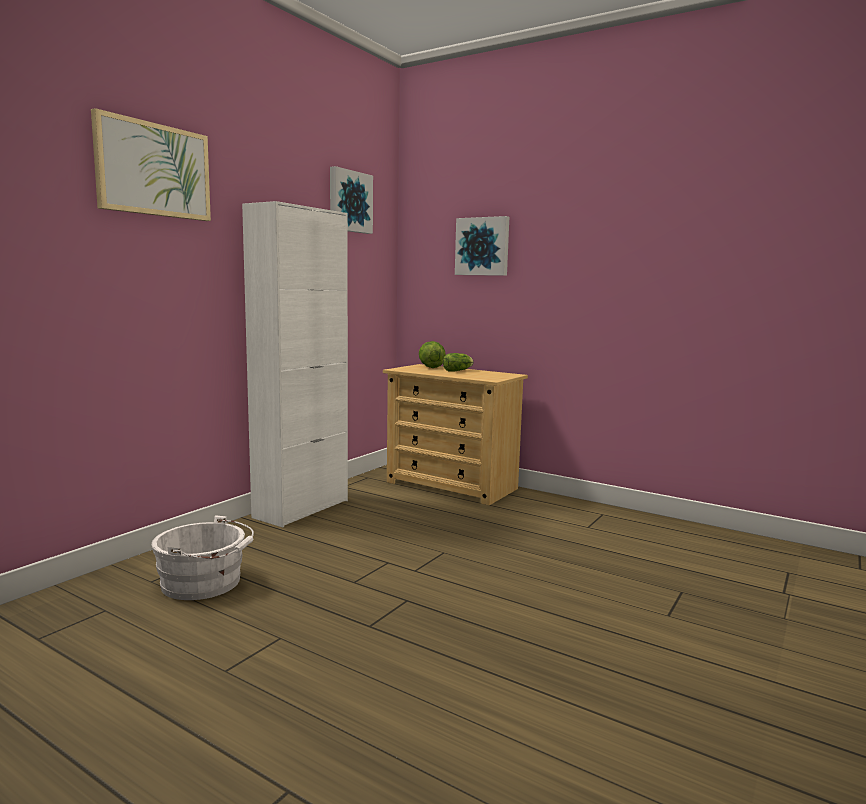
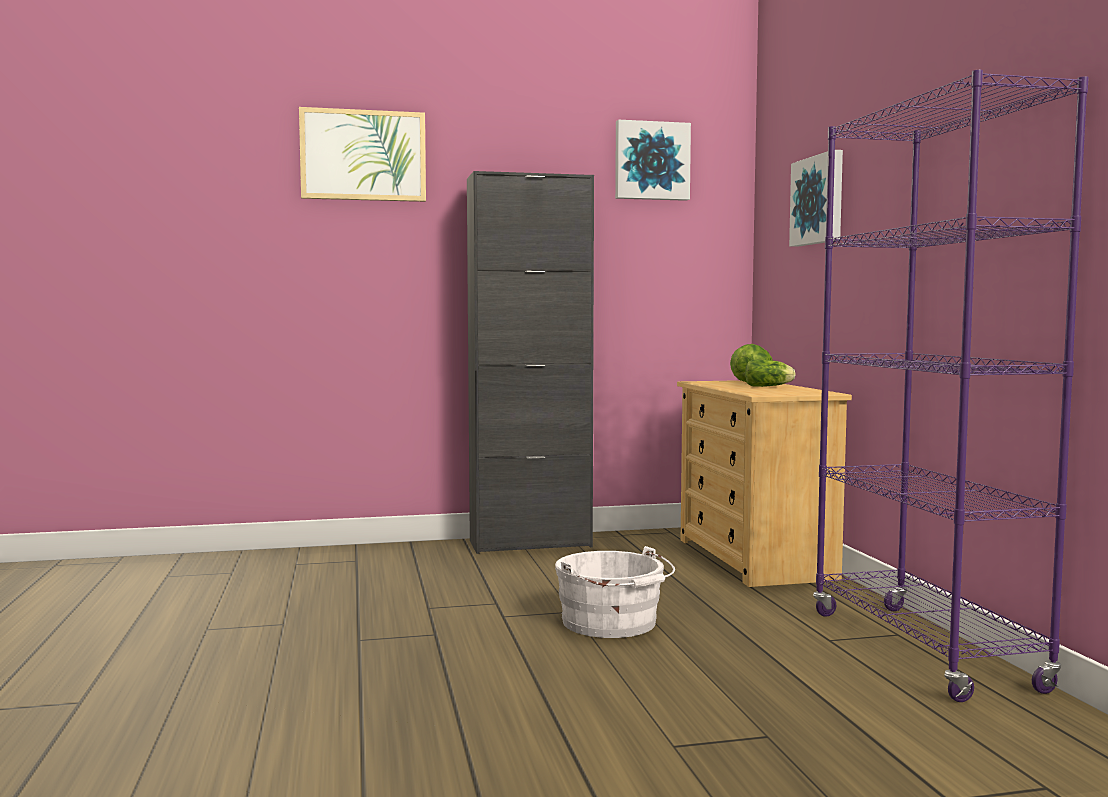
camera: 45 degrees right, 5 degrees down
white bucket [152,515,254,600] -> white bucket moved to [555,546,675,638]
white cabinet [242,201,348,528] -> black cabinet [467,171,594,554]
none -> purple bookcase [813,70,1088,702]

